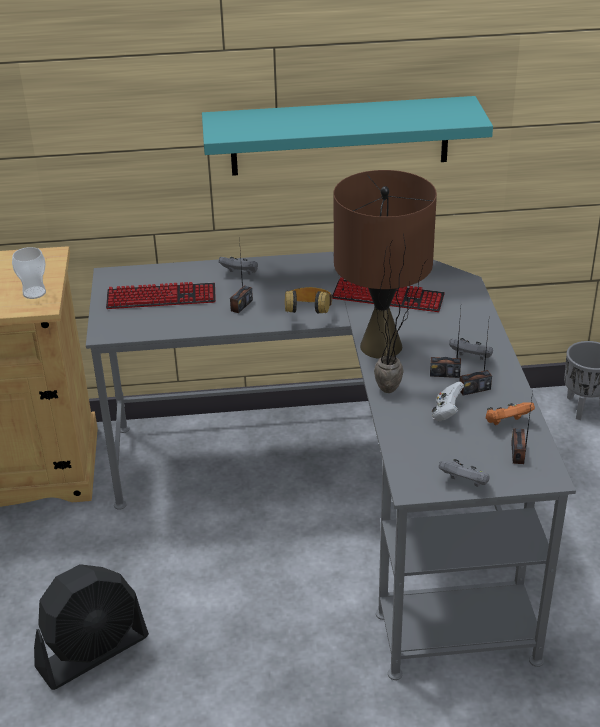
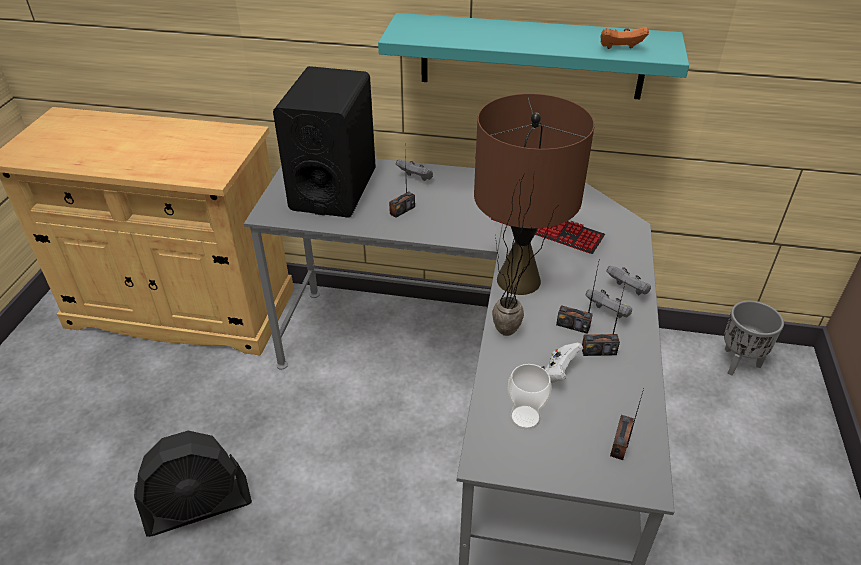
camera: 15 degrees right, 5 degrees up
cup [12,247,46,299] -> cup moved to [507,364,552,430]
keyboard [106,282,216,309] -> black speaker [273,66,376,218]
headphones [285,287,332,314] -> none
grey game controller [439,459,490,487] -> grey game controller moved to [606,266,651,295]
orange game controller [486,402,535,425] -> orange game controller moved to [601,27,649,49]

